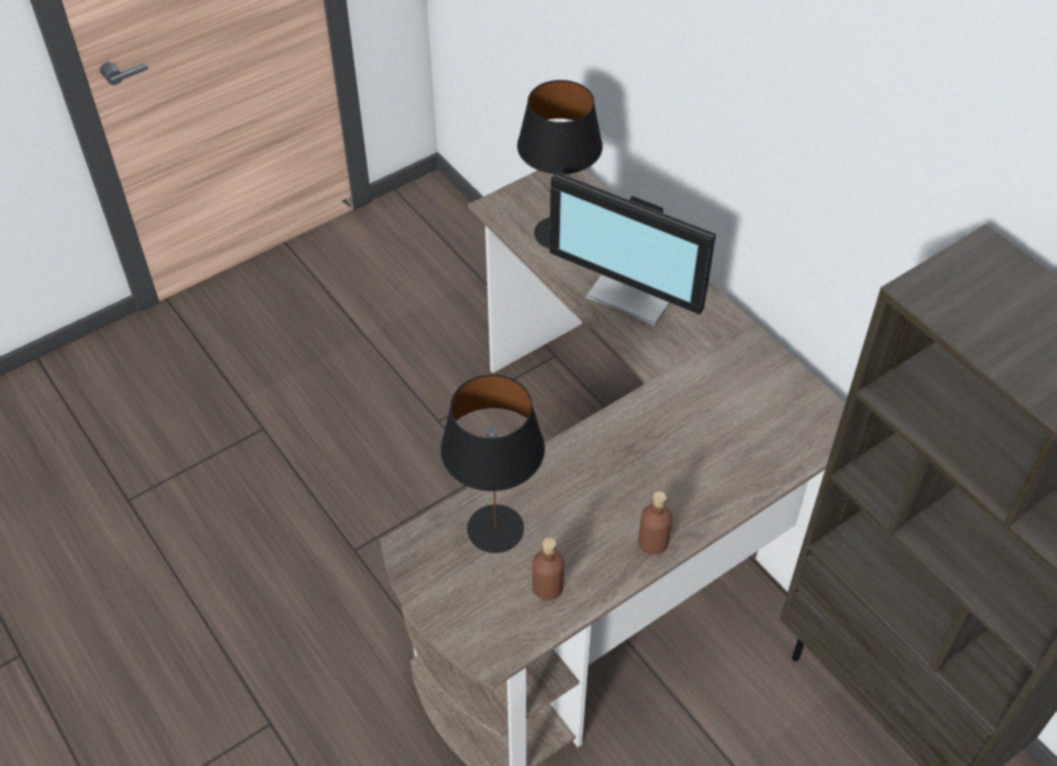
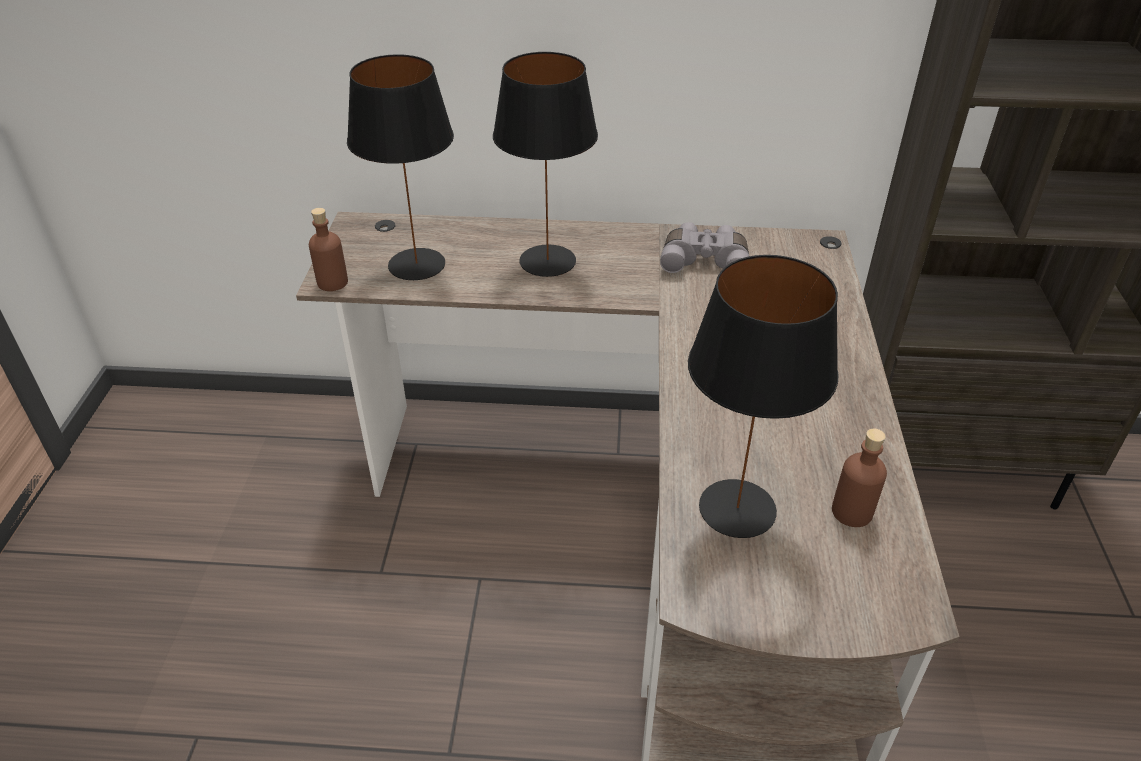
camera: 50 degrees left, 10 degrees down
monitor [549,172,716,327] -> black table lamp [493,52,598,277]
brown bottle [638,491,672,555] -> brown bottle moved to [309,208,348,291]
none -> grey binoculars [660,222,749,273]

